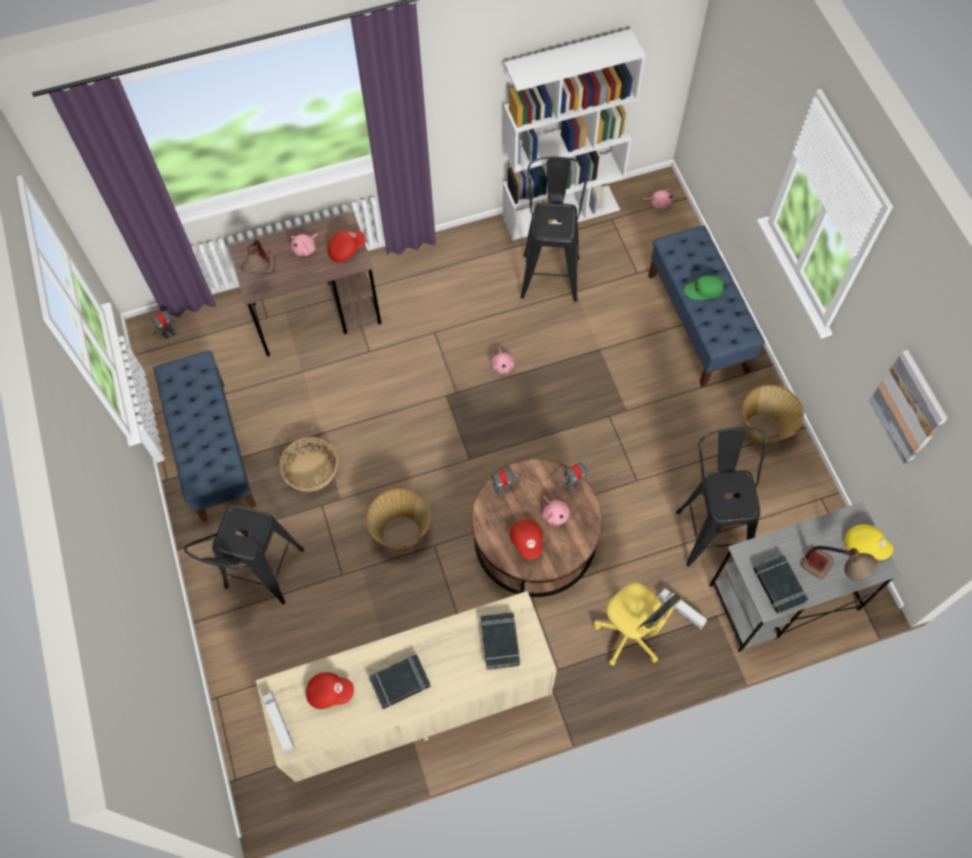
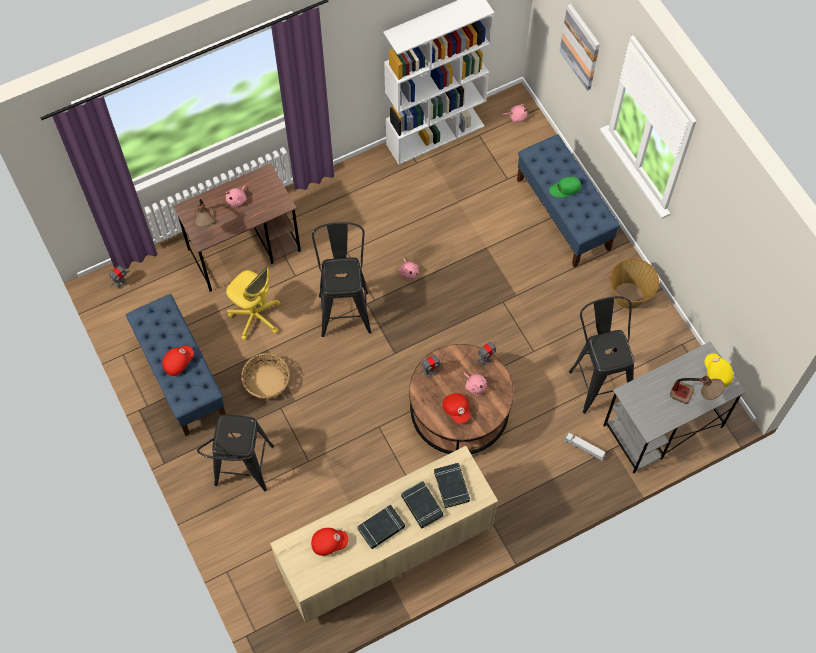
camera: 10 degrees left, 0 degrees up
toy truck [262,692,296,754] -> none
red cap [328,230,366,263] -> red cap moved to [162,346,194,376]
basket [366,488,430,552] -> none
black stool [520,157,589,302] -> black stool moved to [312,222,371,337]
yellow office chair [593,582,681,666] -> yellow office chair moved to [226,266,280,340]
black book [753,554,808,614] -> black book moved to [401,481,444,528]
yellow cap [844,524,893,560] -> yellow cap turned 135 degrees counterclockwise [705,353,733,387]
picture [869,349,948,465] -> picture moved to [559,4,600,91]

